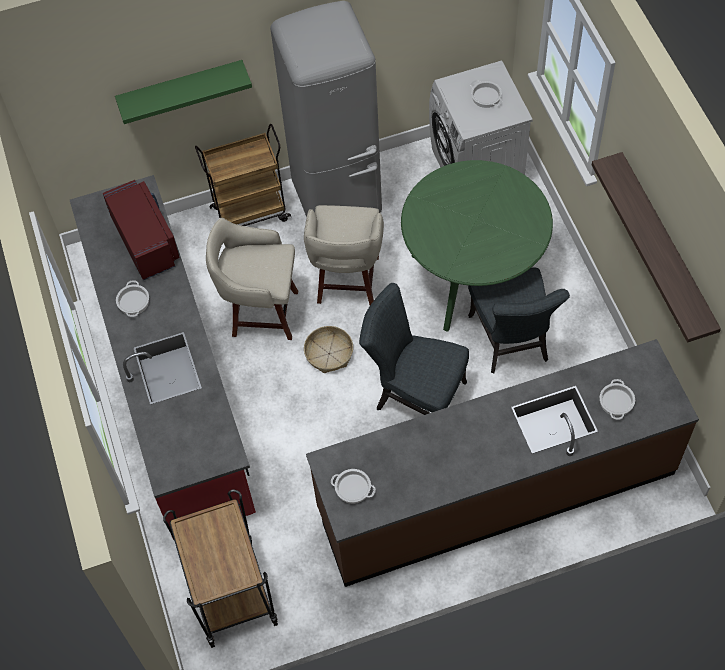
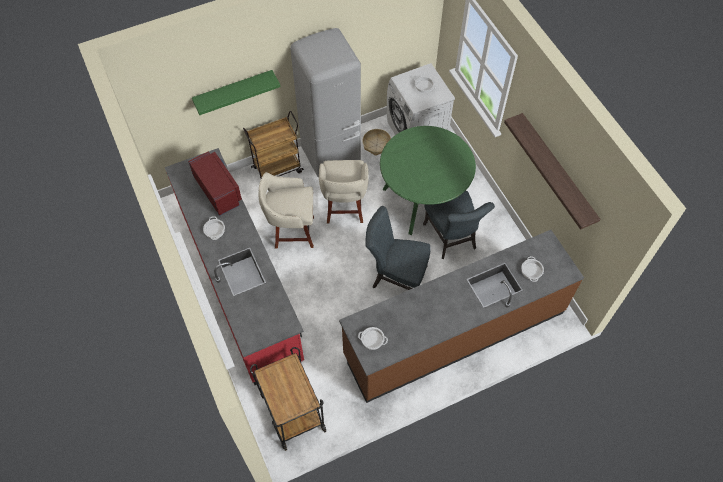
camera: 10 degrees left, 0 degrees up
basket [304,326,353,373] -> basket moved to [362,129,391,156]

